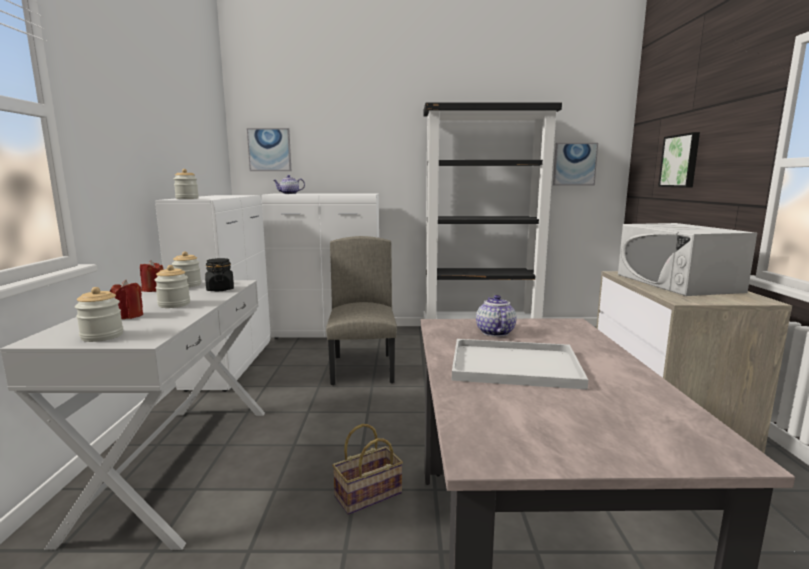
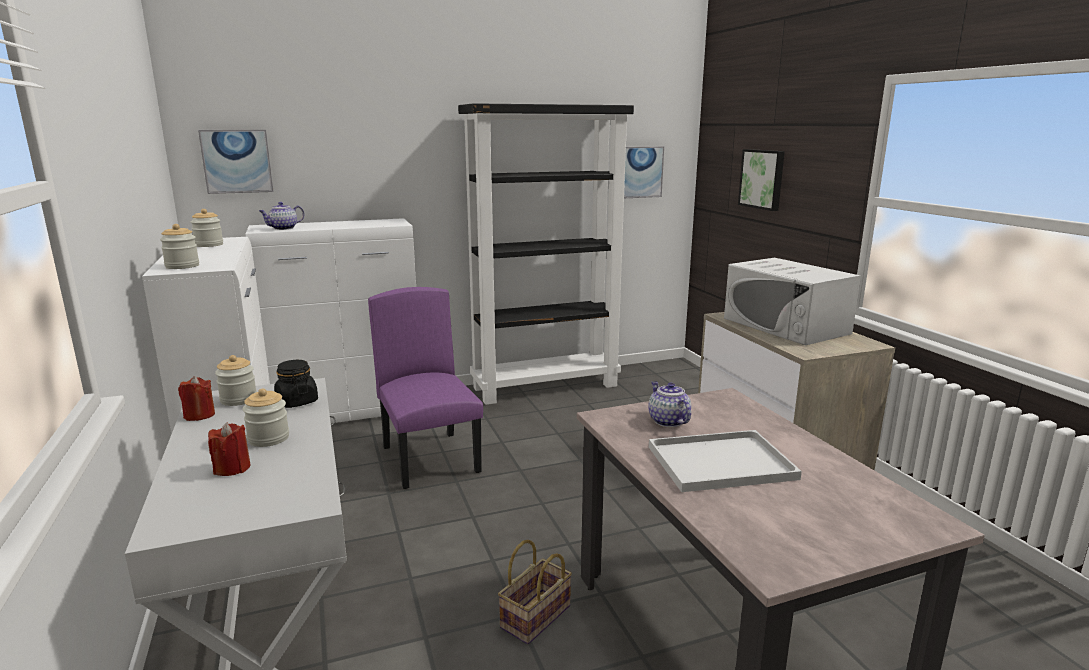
camera: 20 degrees left, 5 degrees up
jar [75,287,123,342] -> jar moved to [191,209,223,247]
beige chair [326,236,397,385] -> purple chair [368,287,483,489]

